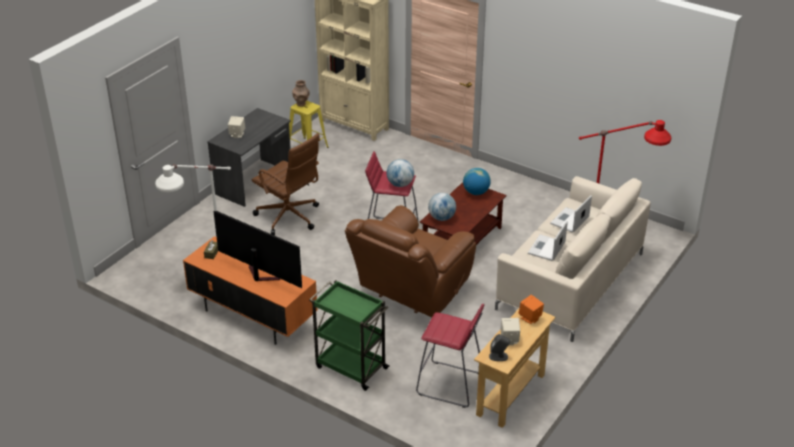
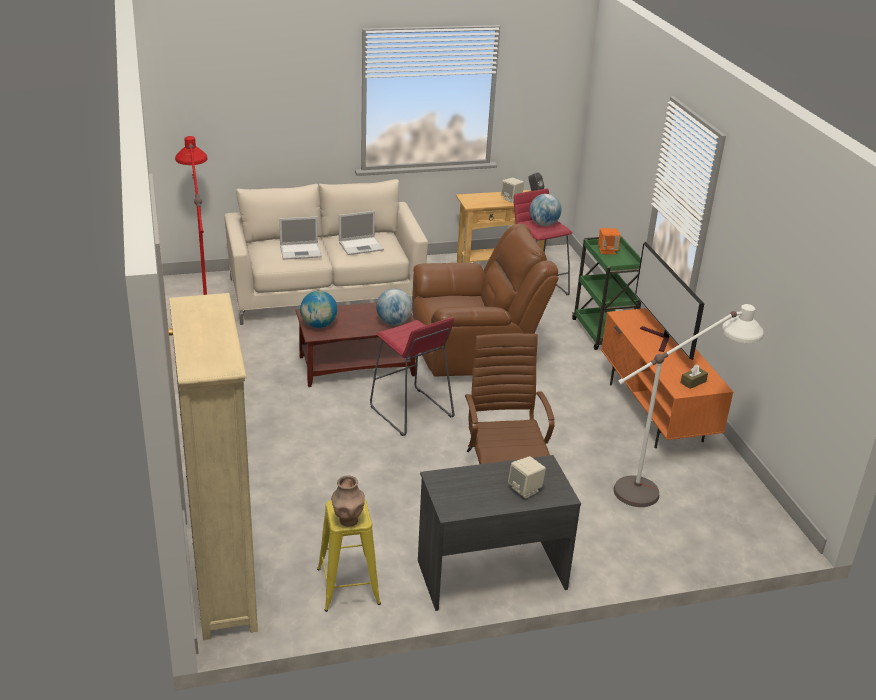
camera: 140 degrees left, 5 degrees down
globe [386,159,414,187] -> globe moved to [530,194,562,226]
orange speaker [519,295,544,324] -> orange speaker moved to [598,228,620,254]

